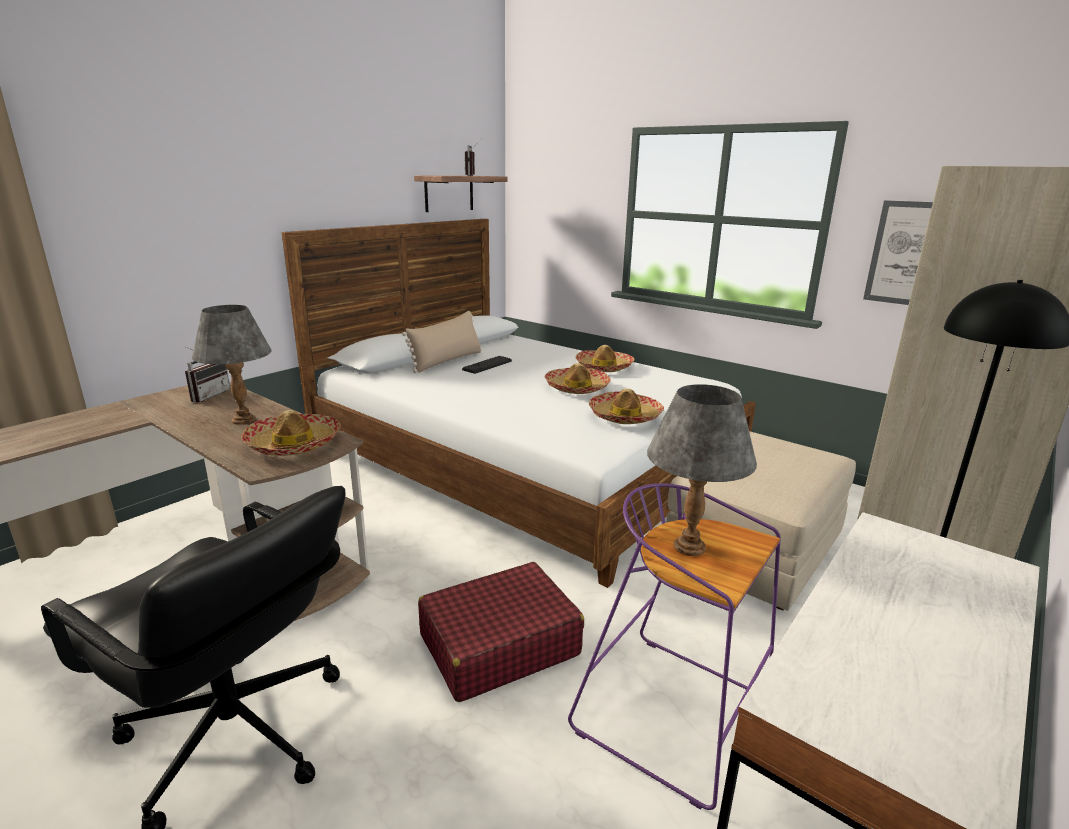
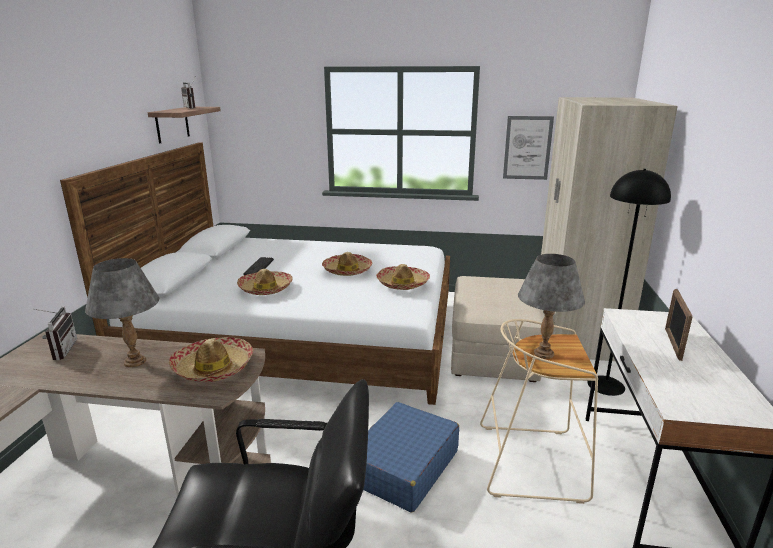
camera: 30 degrees left, 0 degrees up
beige pillow [402,311,482,373] -> none
red suitcase [418,562,584,702] -> blue suitcase [363,402,459,513]
purple stool [568,483,781,810] -> beige stool [480,319,598,504]
hat [576,345,635,372] -> hat moved to [237,269,293,295]
none -> picture frame [665,289,693,361]

